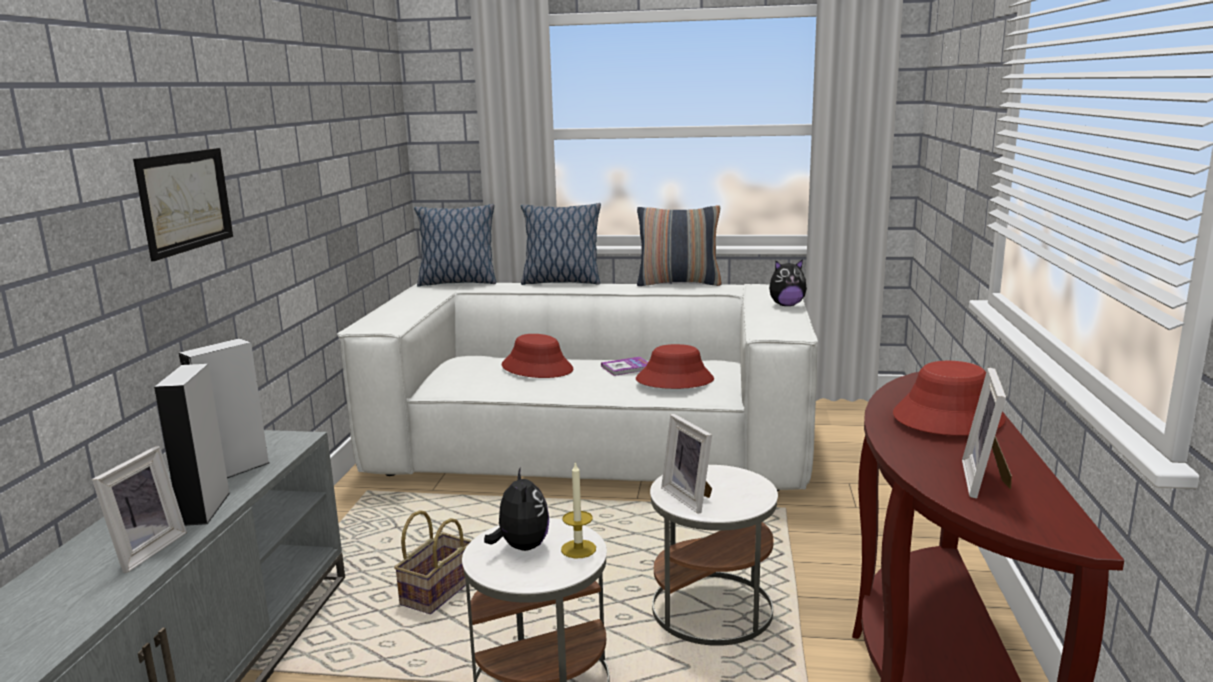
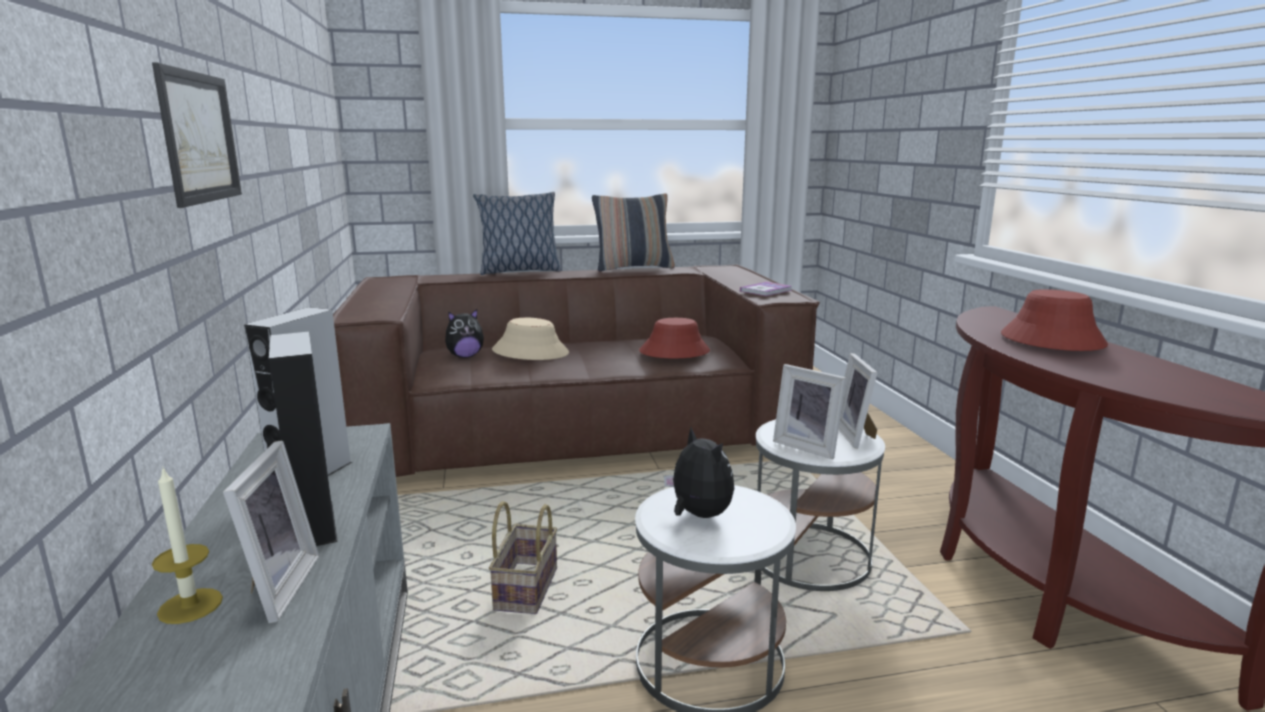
camera: 20 degrees left, 0 degrees up
white sofa [337,282,818,491] -> brown sofa [333,265,820,477]
pillow [414,204,496,287] -> none
red hat [502,334,573,378] -> beige hat [492,318,569,360]
candle [561,461,596,558] -> candle moved to [152,468,223,624]
book [601,357,648,376] -> book moved to [740,282,792,296]
plush toy [769,259,807,306] -> plush toy moved to [445,309,484,358]
picture frame [962,368,1012,499] -> picture frame moved to [839,353,878,448]

